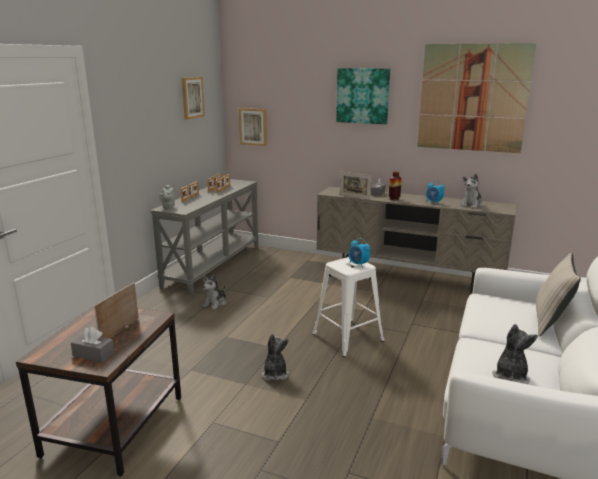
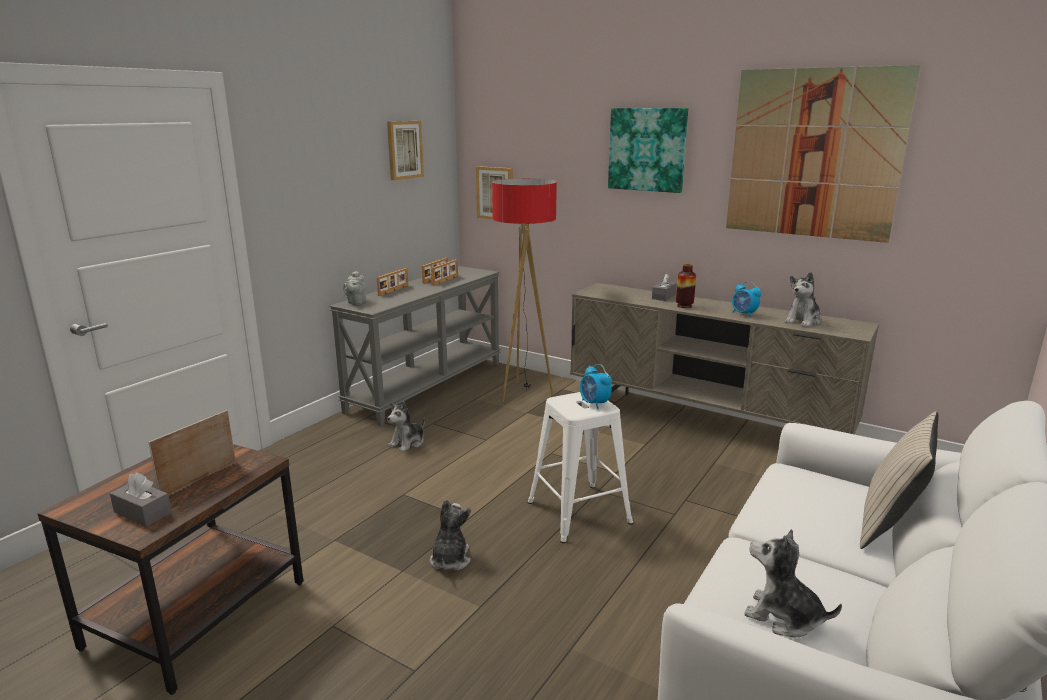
camera: 10 degrees right, 0 degrees up
picture frame [340,172,371,199] -> none
plush toy [492,324,538,384] -> plush toy turned 90 degrees counterclockwise [744,529,842,638]
none -> floor lamp [492,179,557,402]

